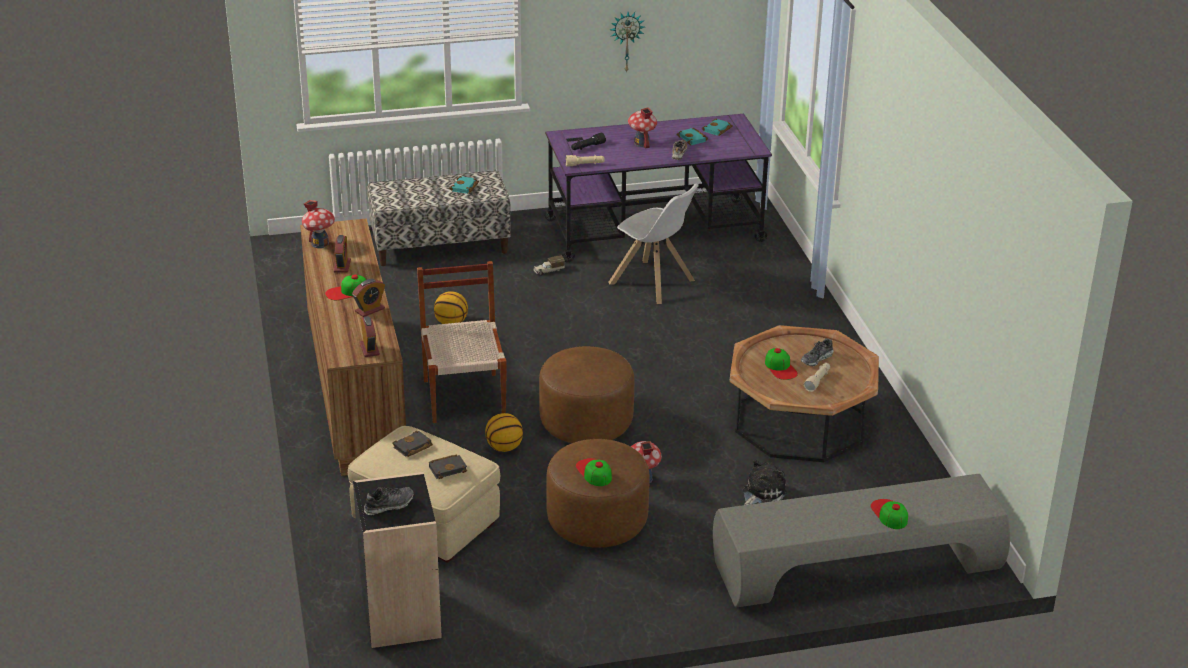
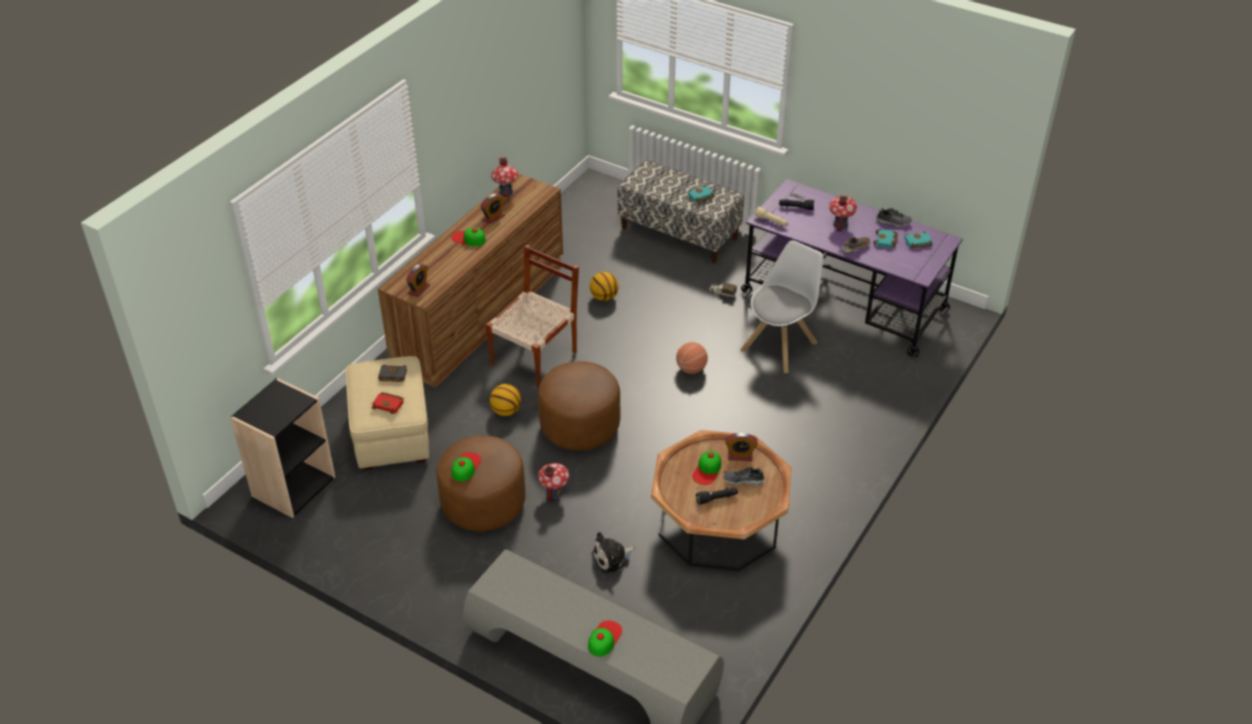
camera: 45 degrees right, 10 degrees up
alarm clock [352,279,385,317] -> alarm clock moved to [725,433,758,461]
shoe [364,487,414,515] -> shoe moved to [876,208,912,227]
black book [429,454,467,479] -> red book [372,392,404,414]
chair [609,184,699,304] -> chair turned 135 degrees counterclockwise [741,241,824,373]
wall clock [610,12,644,73] -> none
plush toy [743,460,787,505] -> plush toy turned 150 degrees clockwise [591,532,635,574]
beige flashlight [804,363,830,392] -> black flashlight [696,488,738,505]
none -> basketball [676,342,708,374]

